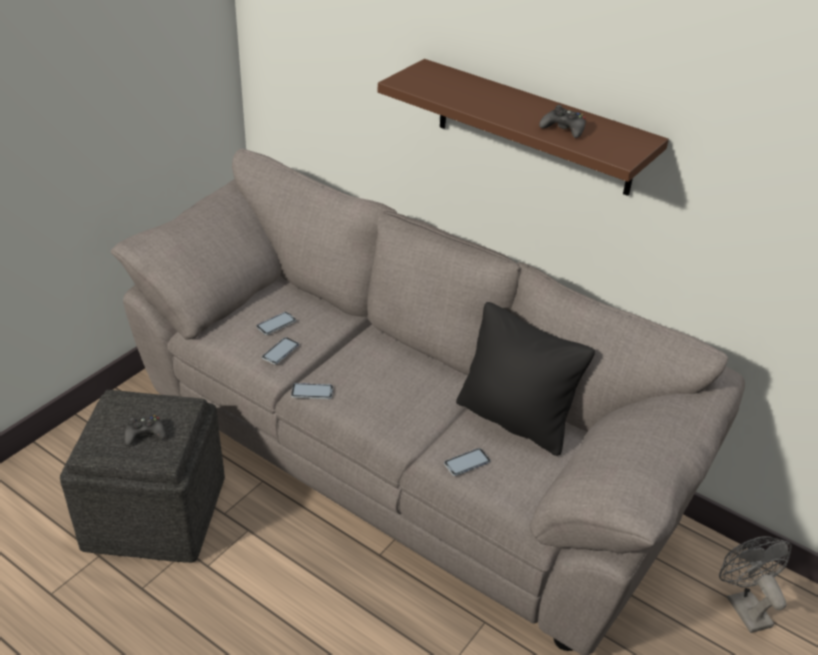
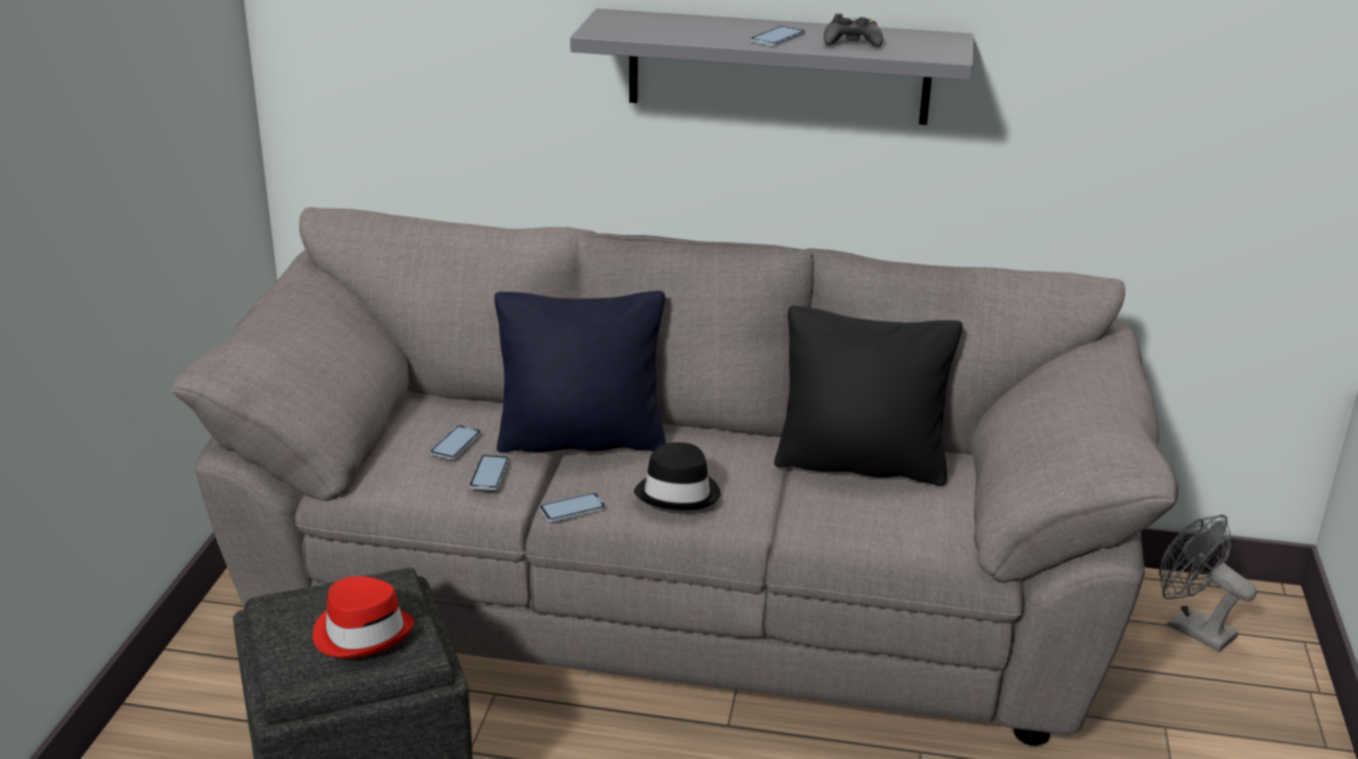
camera: 25 degrees left, 10 degrees down
black game controller [124,415,166,446] -> red hat [313,576,414,659]
brown shelf [378,59,669,196] -> grey shelf [570,9,973,125]
phone [444,448,490,476] -> phone moved to [750,26,805,46]
none -> black pillow [494,291,666,453]
none -> black hat [634,442,721,510]

